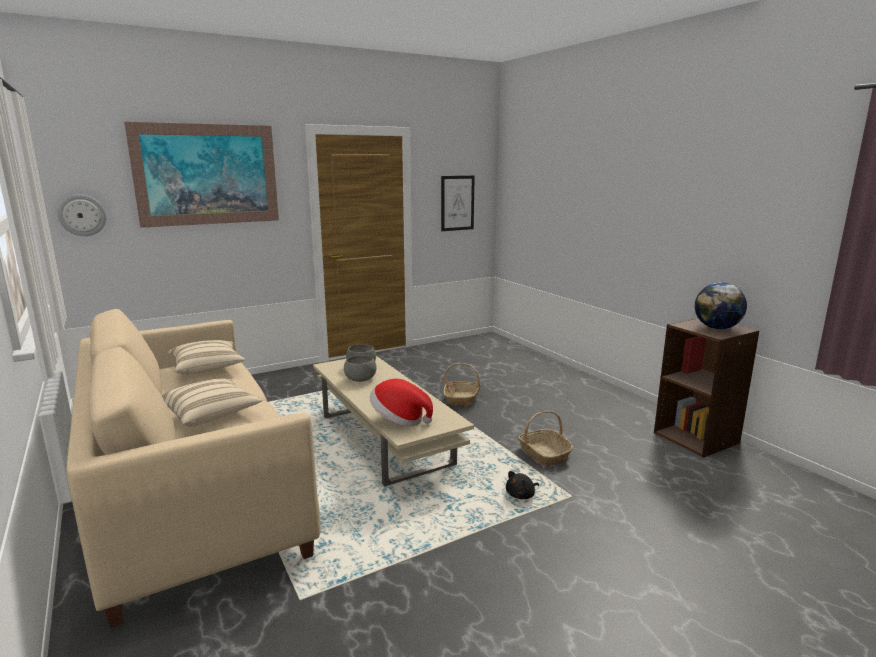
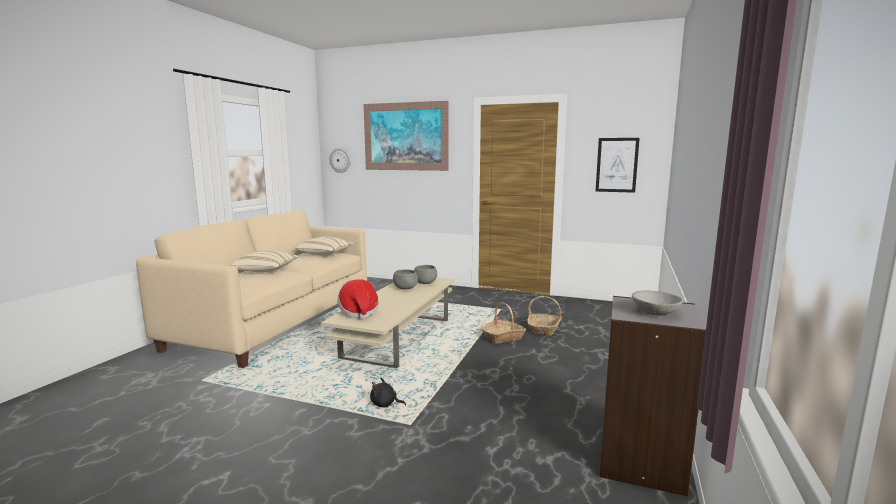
camera: 50 degrees right, 5 degrees down
basket [518,411,573,466] -> basket moved to [528,296,562,336]
brown bookcase [654,318,759,458] -> grey bookcase [600,296,706,496]
globe [695,282,747,329] -> grey bowl [632,290,683,316]

